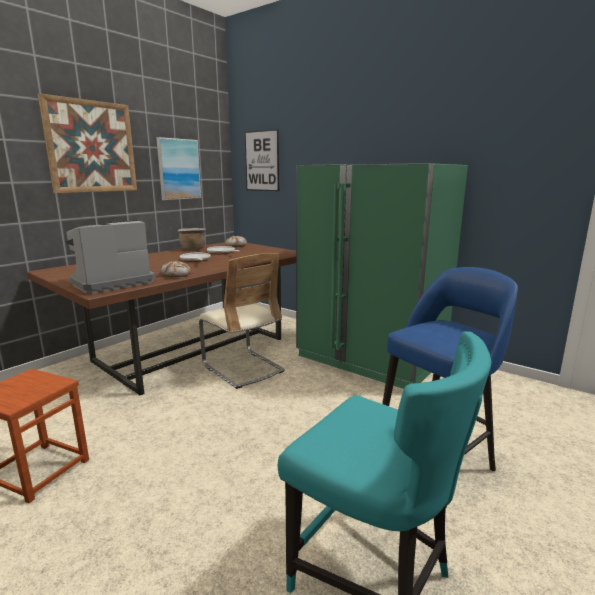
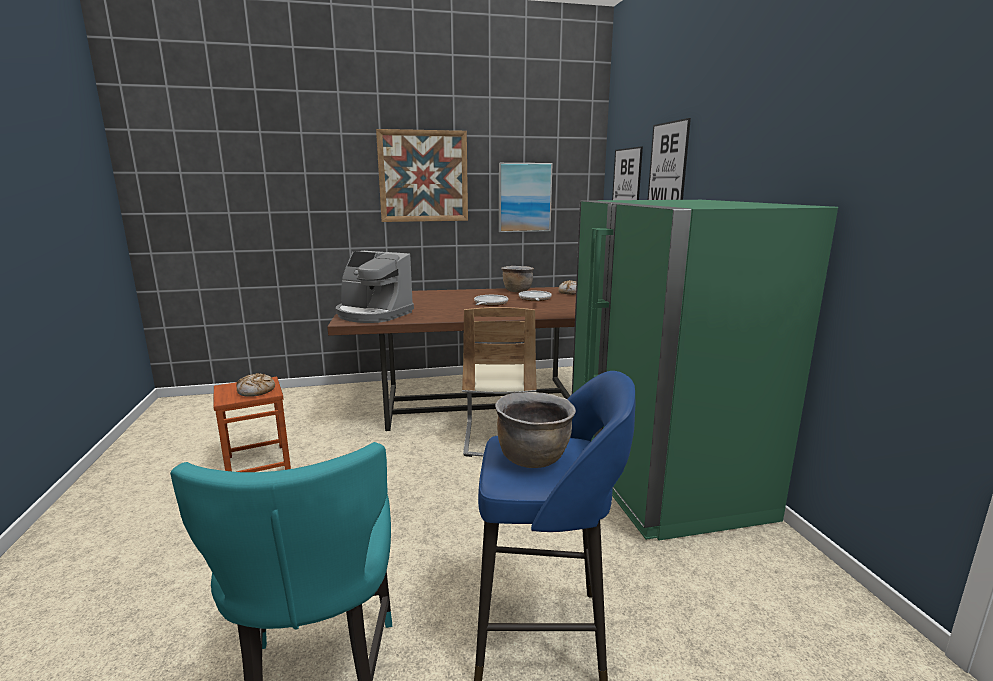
camera: 40 degrees right, 0 degrees up
coffee machine [65,220,155,294] -> coffee machine turned 150 degrees counterclockwise [336,251,414,323]
bread [161,261,191,277] -> bread moved to [236,373,275,397]
none -> brown cooking pot [495,392,576,468]
none -> picture [648,118,691,200]

